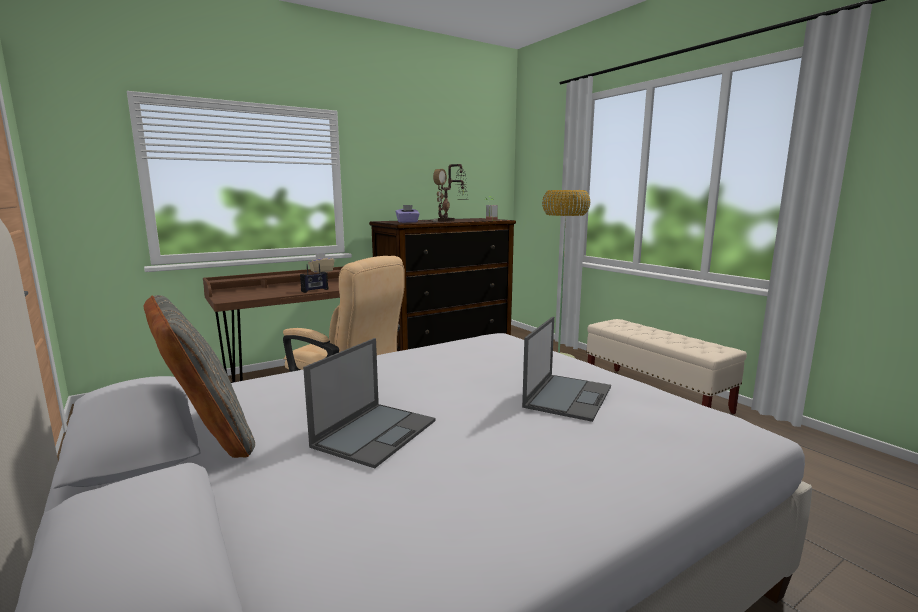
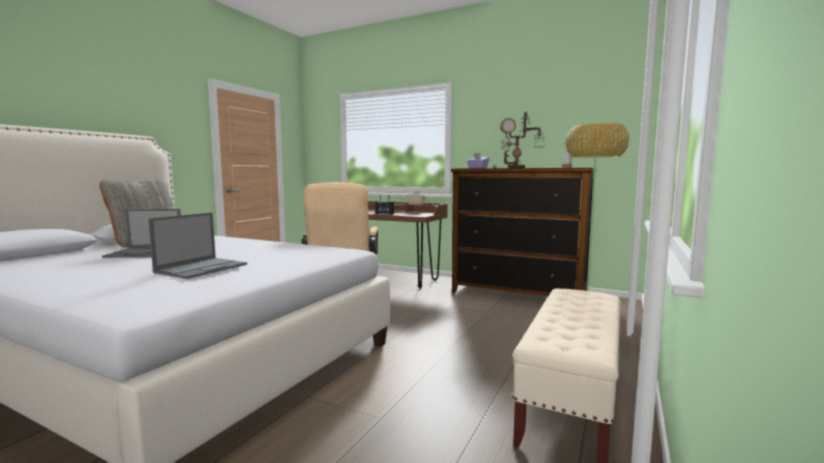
camera: 60 degrees right, 5 degrees down
laptop [522,317,611,422] -> laptop turned 60 degrees counterclockwise [148,213,247,279]

